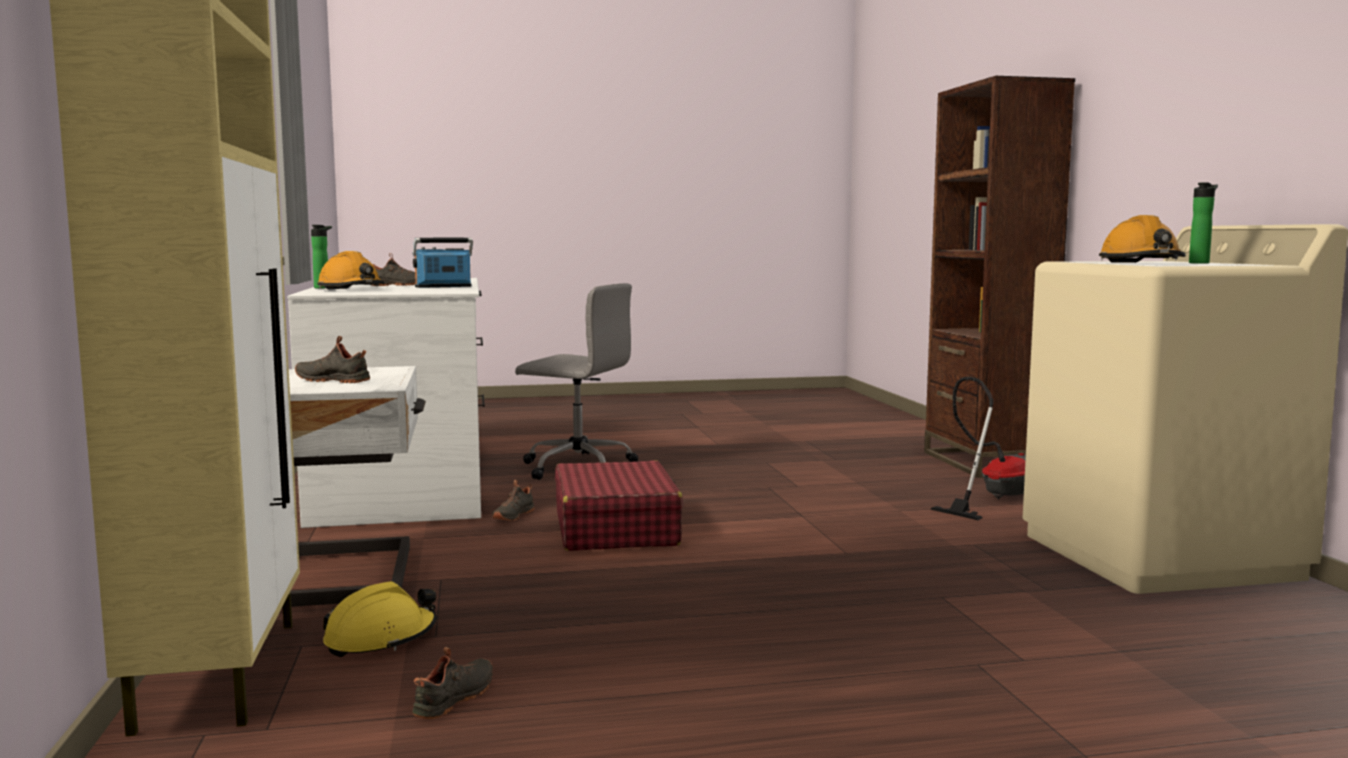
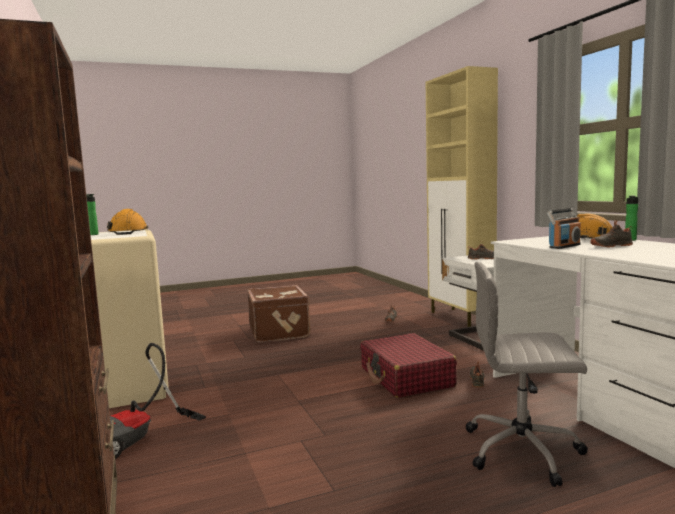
camera: 170 degrees right, 0 degrees up
yellow hard hat [323,581,437,657] -> none
none -> brown suitcase [247,285,310,342]

